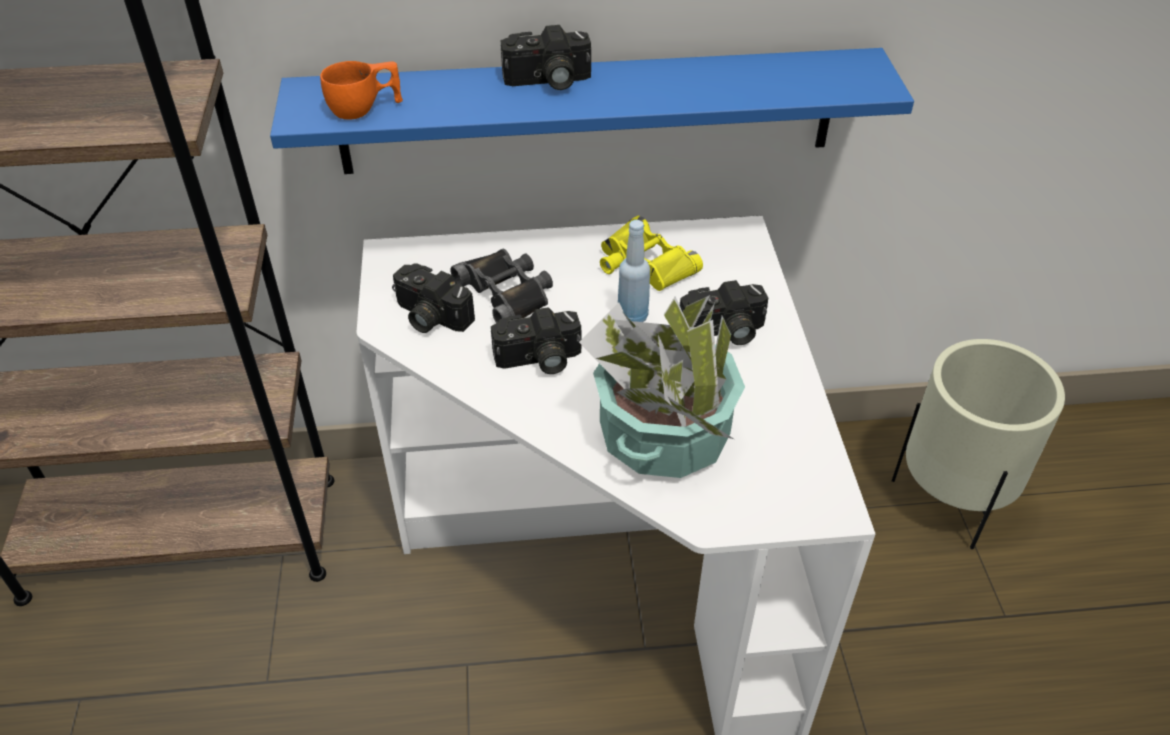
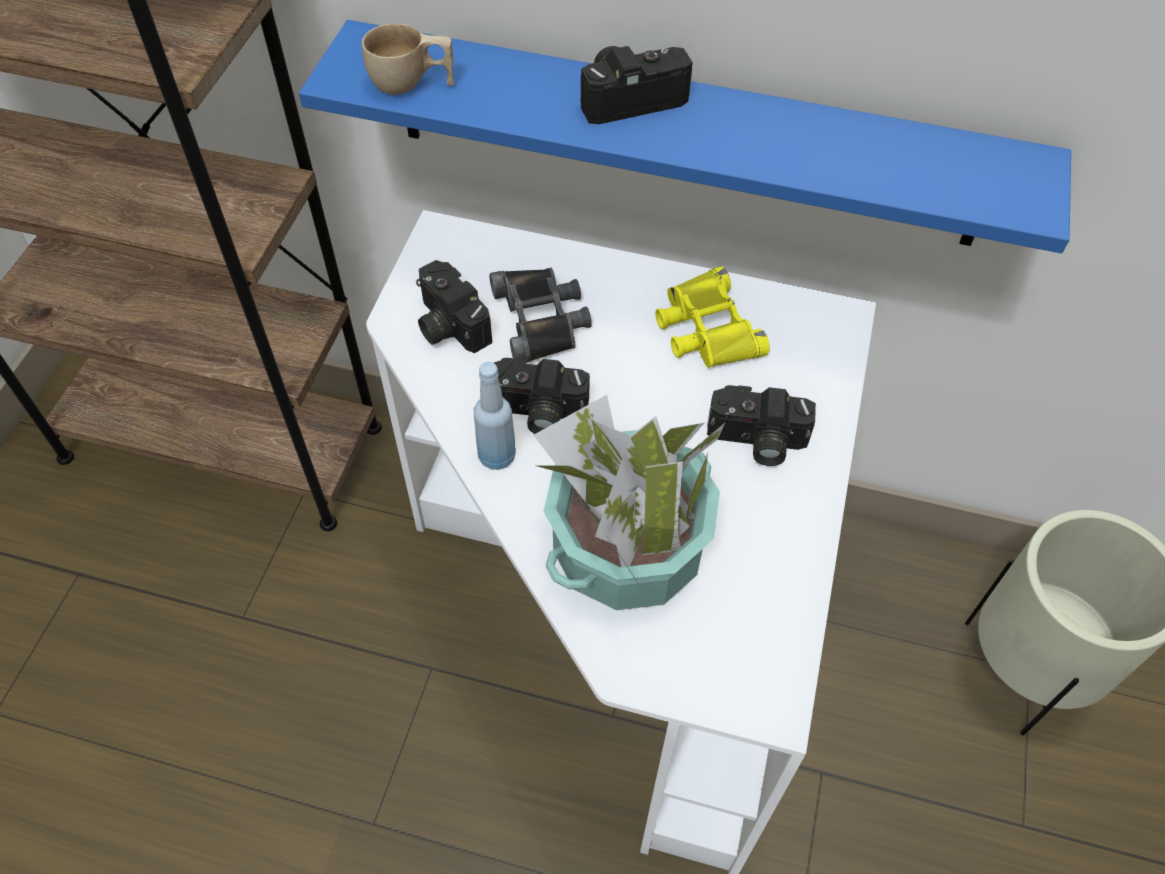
camera: 20 degrees right, 10 degrees up
orange cup [320,61,403,119] -> beige cup [362,24,454,95]
camera [500,25,591,90] -> camera turned 150 degrees clockwise [580,46,693,124]
blue bottle [618,220,650,322] -> blue bottle moved to [474,362,516,470]

